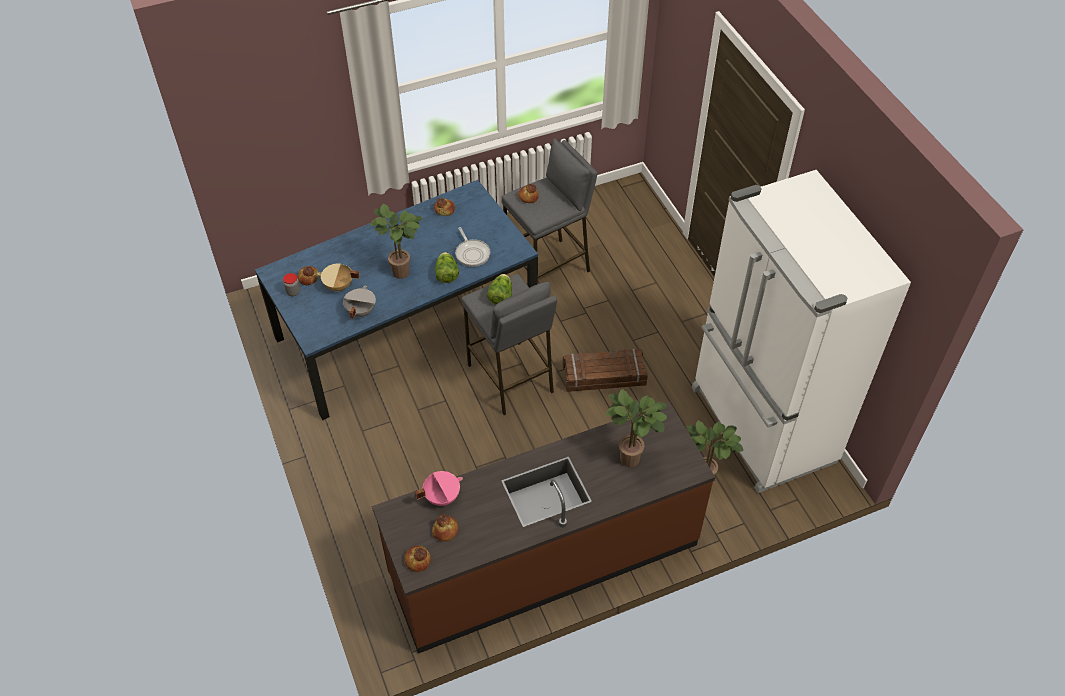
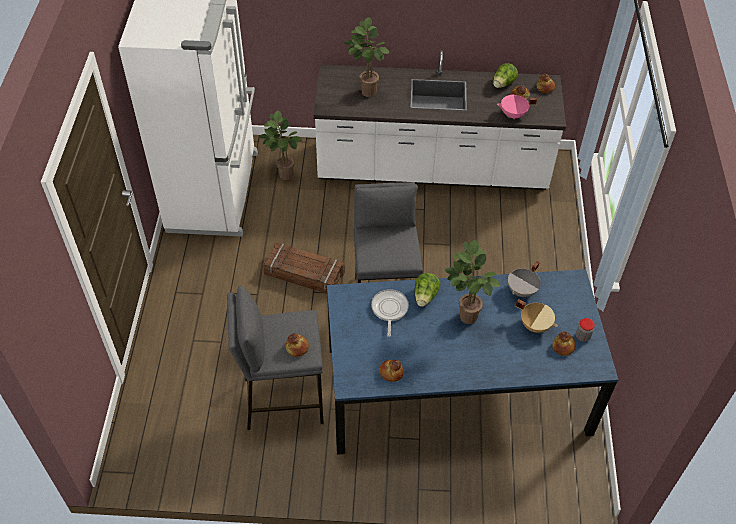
camera: 155 degrees left, 0 degrees up
brown counter [372,402,715,654] -> white counter [313,50,566,190]
lettuce [487,274,512,305] -> lettuce moved to [493,63,518,88]

